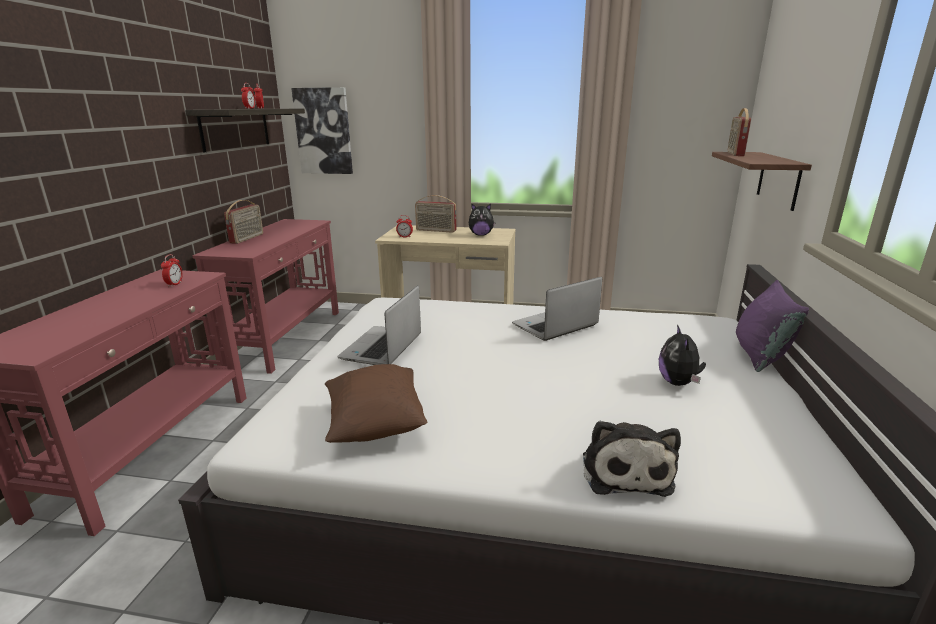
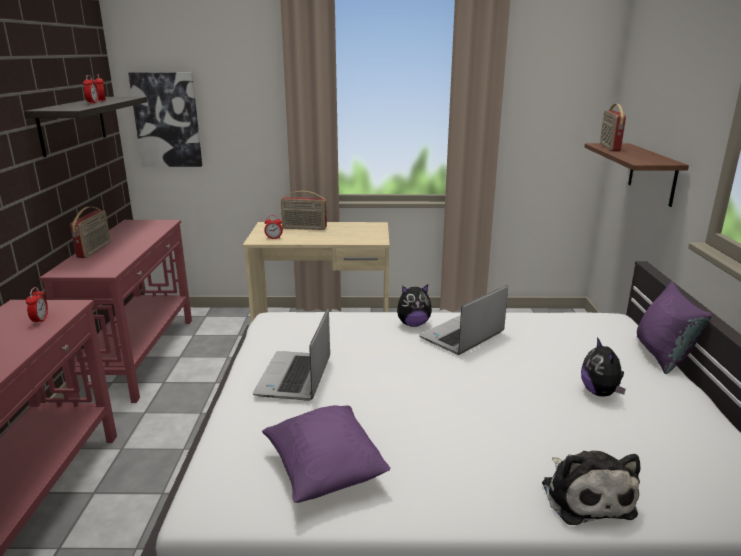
camera: 10 degrees left, 0 degrees up
brown pillow [325,364,427,443] -> purple pillow [262,405,390,503]
plush toy [469,204,496,236] -> plush toy moved to [397,285,432,327]

